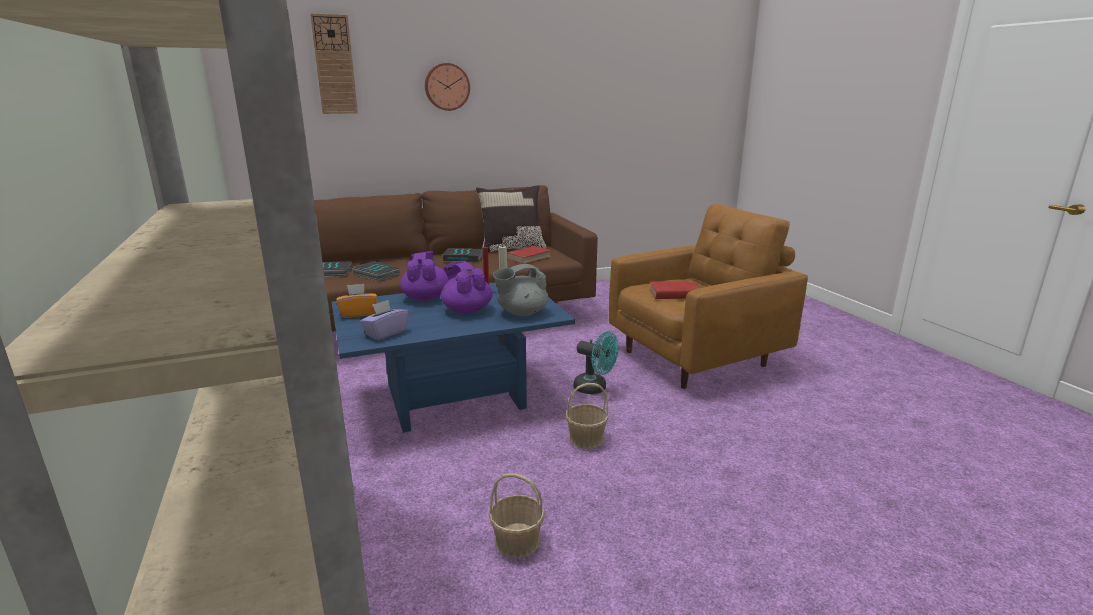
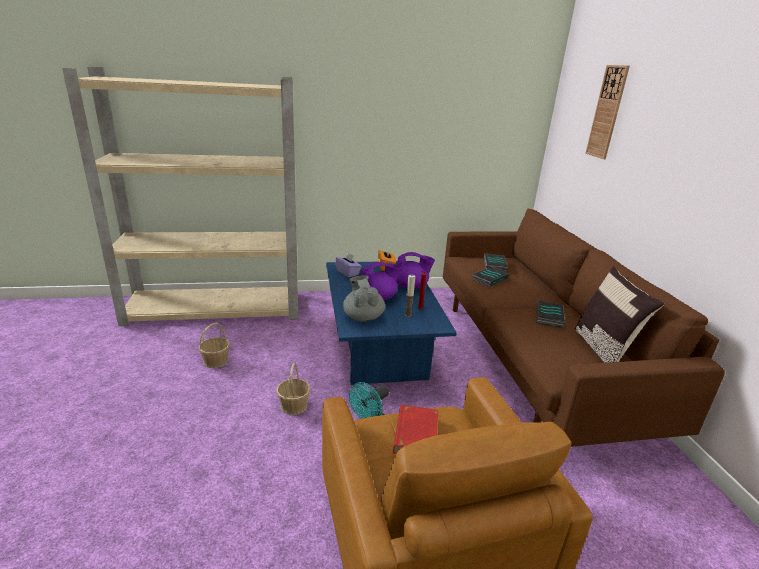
camera: 100 degrees right, 5 degrees up
wall clock [425,63,470,111] -> none
red book [507,246,552,264] -> none

